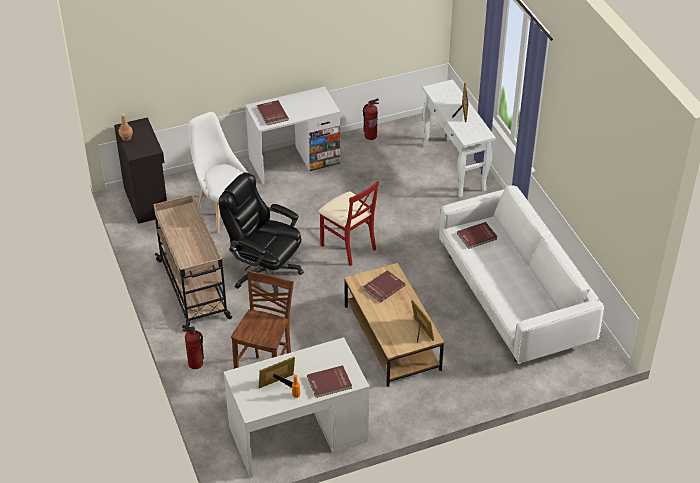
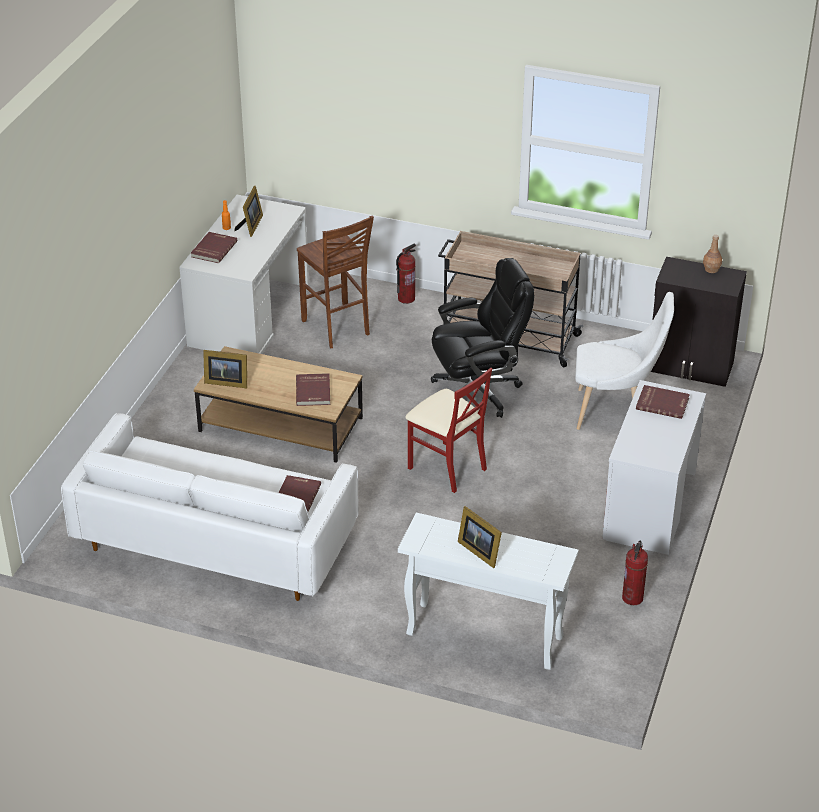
camera: 130 degrees right, 5 degrees down
red chair [318,181,379,266] -> red chair turned 135 degrees counterclockwise [405,367,492,493]

